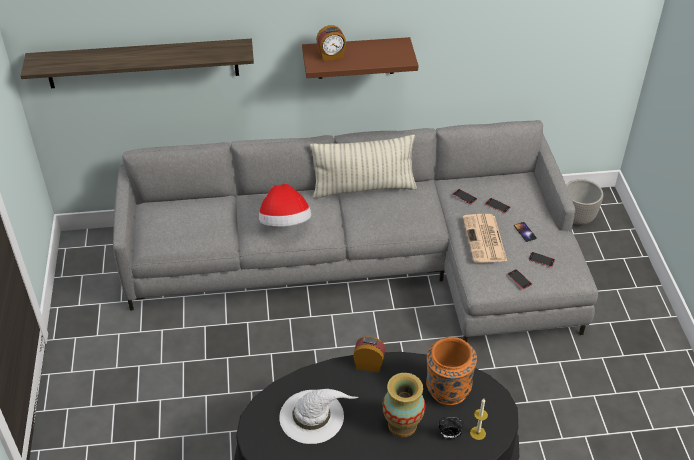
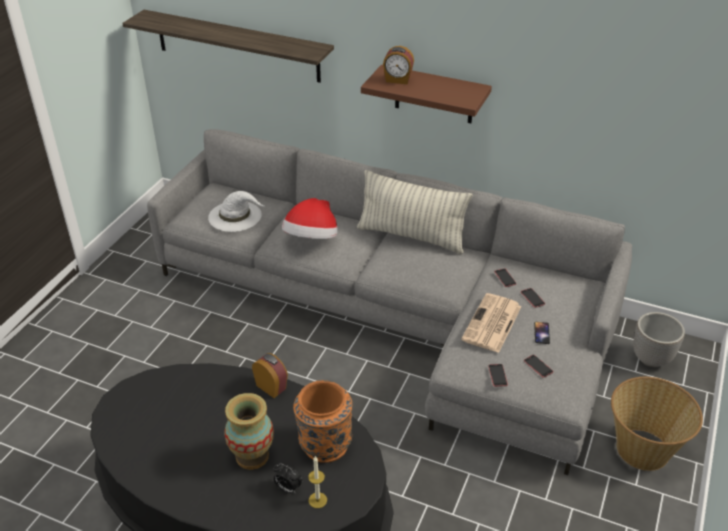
camera: 30 degrees right, 5 degrees down
white hat [279,389,358,444] -> white hat moved to [208,191,264,232]
none -> basket [611,377,703,471]

